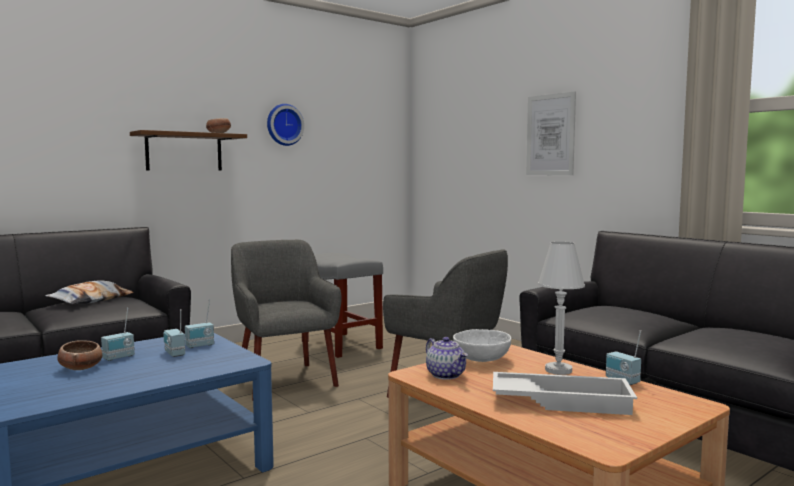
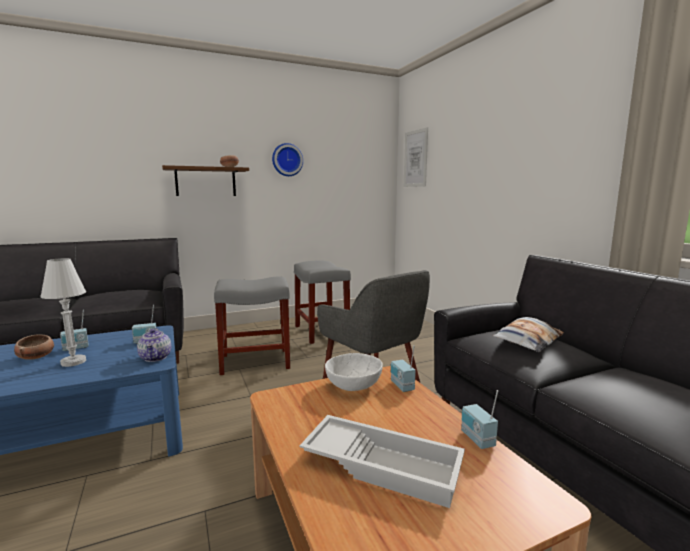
camera: 15 degrees right, 5 degrees up
pillow [45,280,134,304] -> pillow moved to [493,317,564,352]
radio [163,309,185,357] -> radio moved to [391,345,416,392]
grey armchair [231,240,342,400] -> grey stool [214,277,290,375]
teapot [426,337,468,380] -> teapot moved to [137,328,171,362]
picture [526,91,576,175] -> picture moved to [404,127,428,187]
white table lamp [538,242,585,375] -> white table lamp moved to [40,258,86,367]

